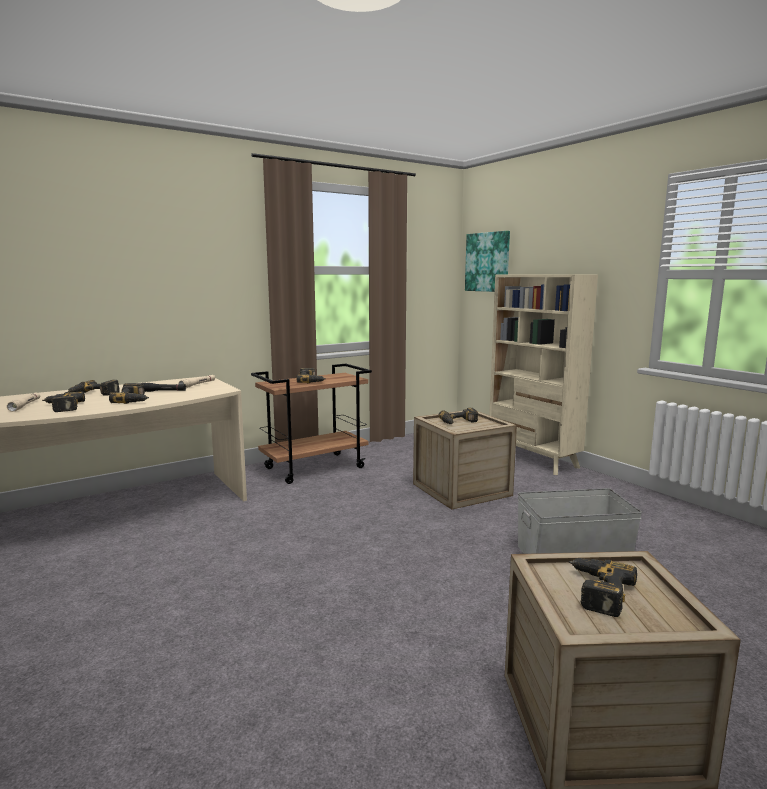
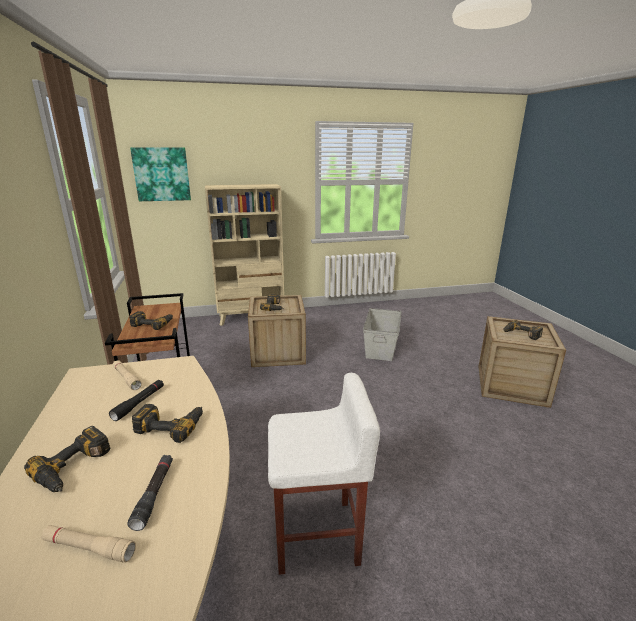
camera: 70 degrees left, 10 degrees up
power drill [42,391,85,412] -> black flashlight [127,455,173,531]
none -> white stool [268,373,380,575]

